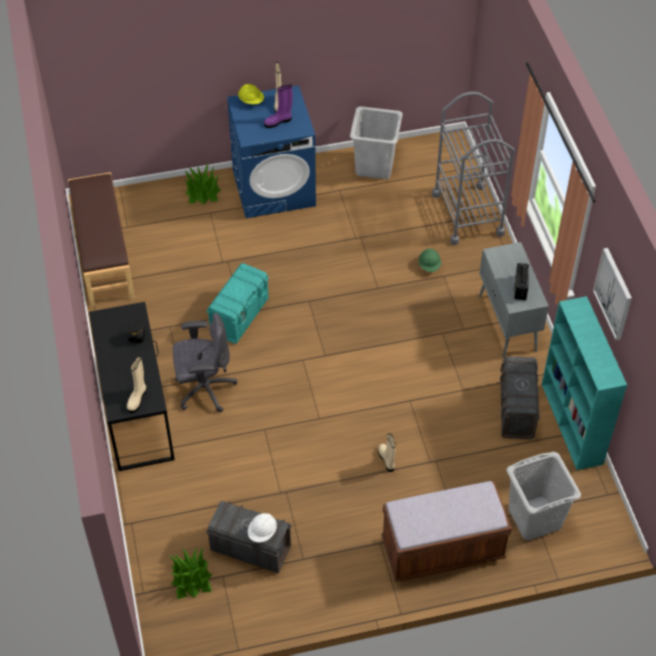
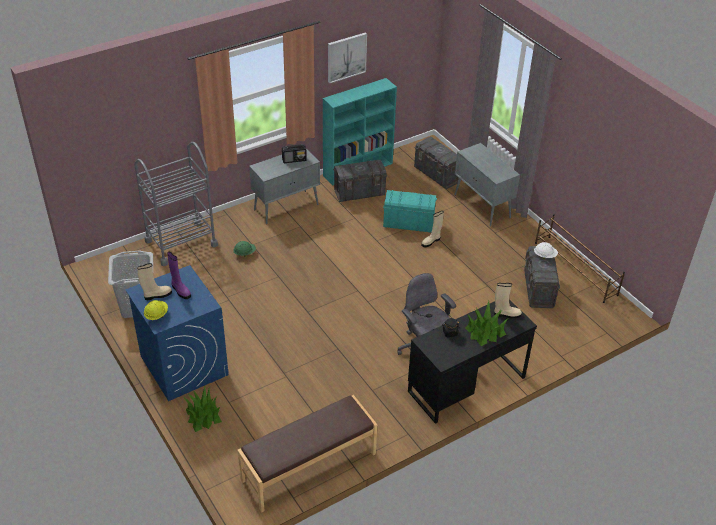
camera: 110 degrees left, 10 degrees down
potted plant [169,547,212,599] -> potted plant moved to [465,301,509,346]
turquoise storage box [206,263,269,344] -> turquoise storage box moved to [383,190,437,232]
brown bench [381,481,512,582] -> grey cabinet [454,143,520,227]
grey laundry basket [507,452,581,540] -> grey storage box [414,136,459,189]
none -> brown shoe rack [535,214,625,303]

